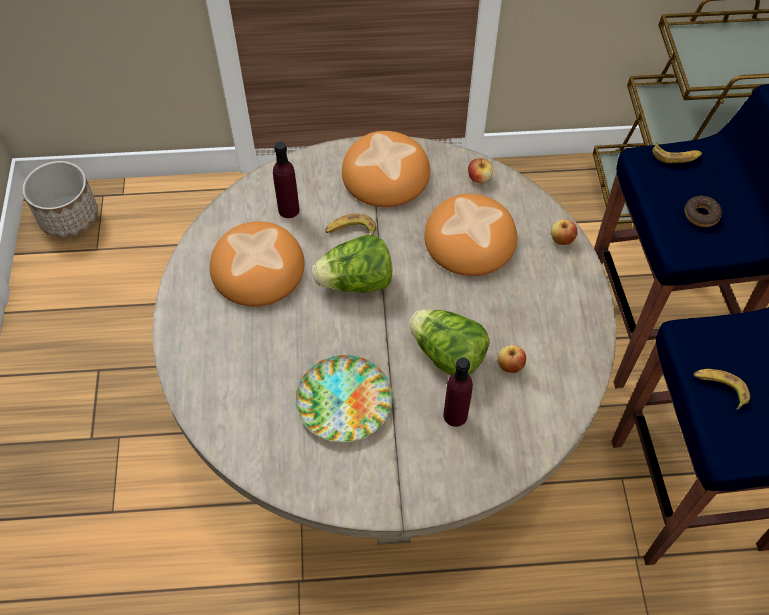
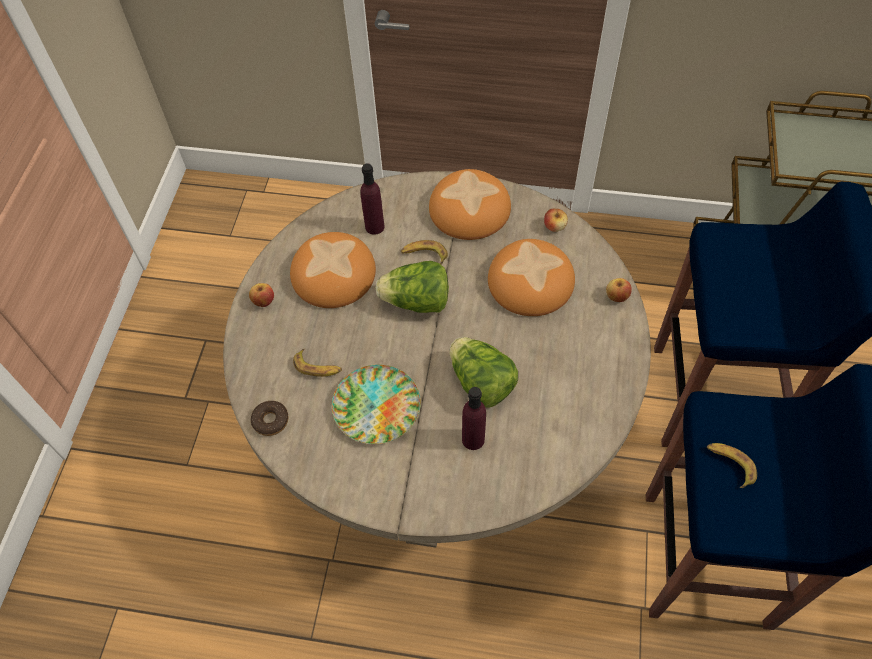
camera: 15 degrees right, 0 degrees up
planter [22,161,98,238] -> none
apple [497,345,526,373] -> apple moved to [249,283,274,307]
banana [652,142,702,163] -> banana moved to [293,349,342,377]
donut [685,196,722,227] -> donut moved to [251,401,288,436]

